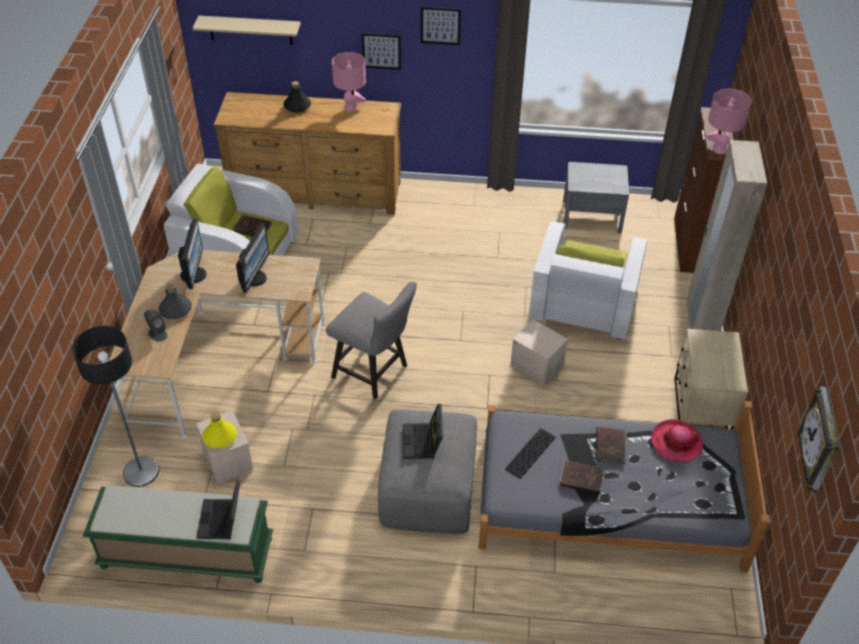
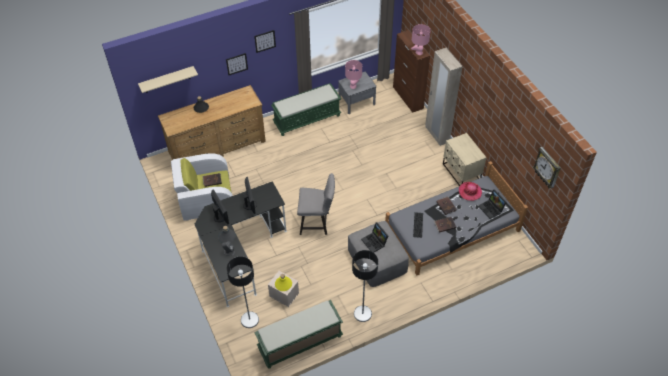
camera: 30 degrees left, 5 degrees up
beige desk [109,250,325,439] -> black desk [194,181,287,307]
laptop [197,480,241,539] -> laptop moved to [478,189,507,219]
pink table lamp [332,52,366,112] -> pink table lamp moved to [345,60,362,89]
beige storage box [510,319,568,387] -> none
white armchair [529,221,647,340] -> none
none -> green bench [271,83,341,136]
none -> floor lamp [352,250,378,322]

